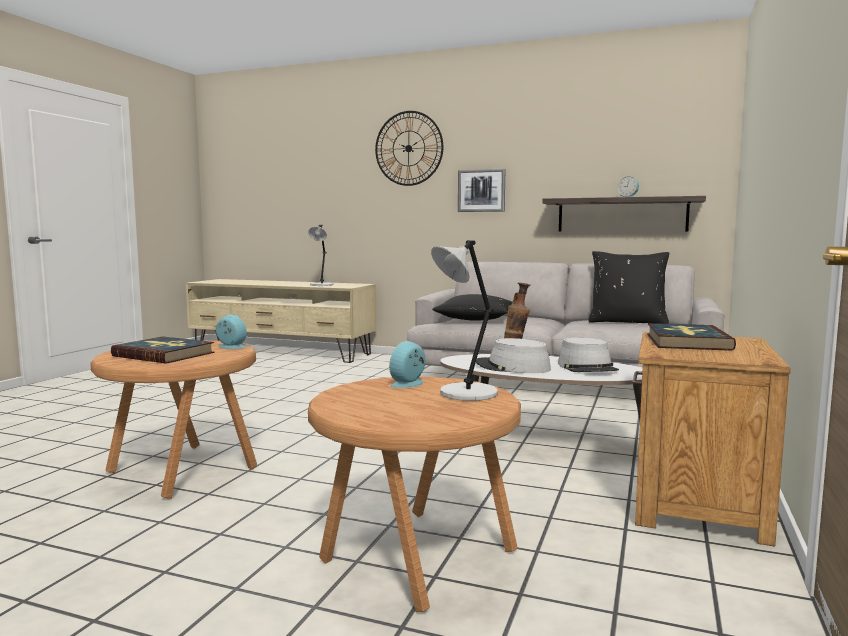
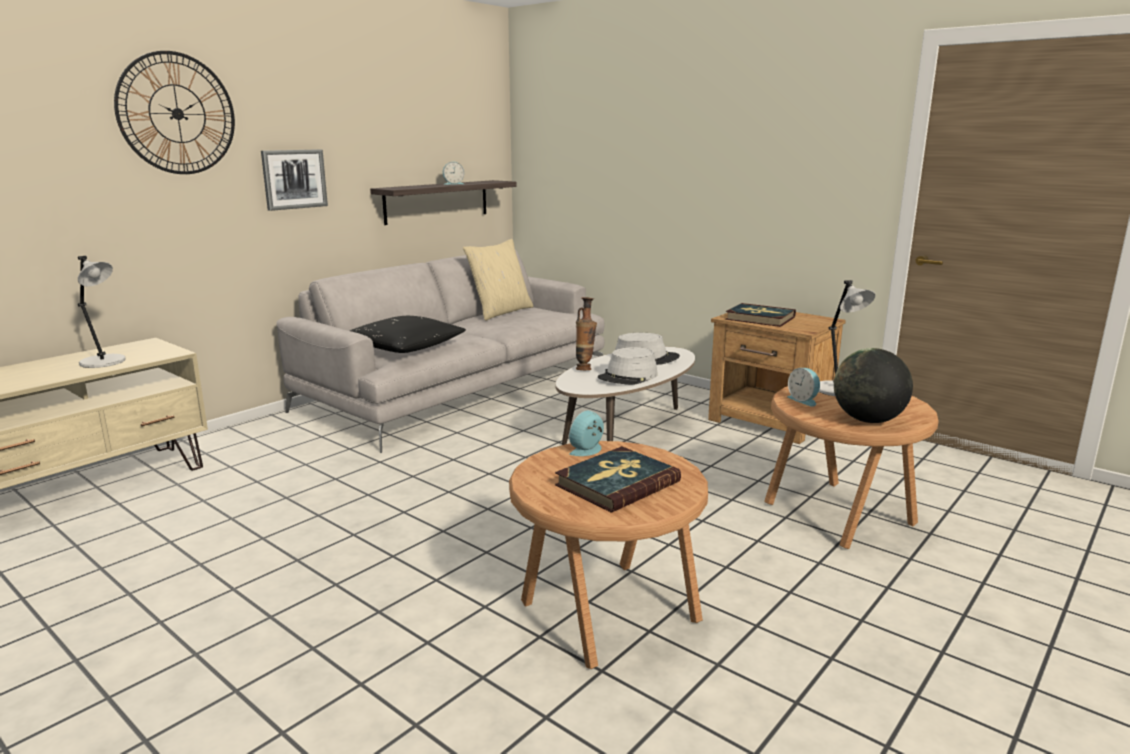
camera: 70 degrees left, 10 degrees up
black pillow [588,251,669,324] -> beige pillow [463,239,533,321]
none -> globe [834,348,913,423]

